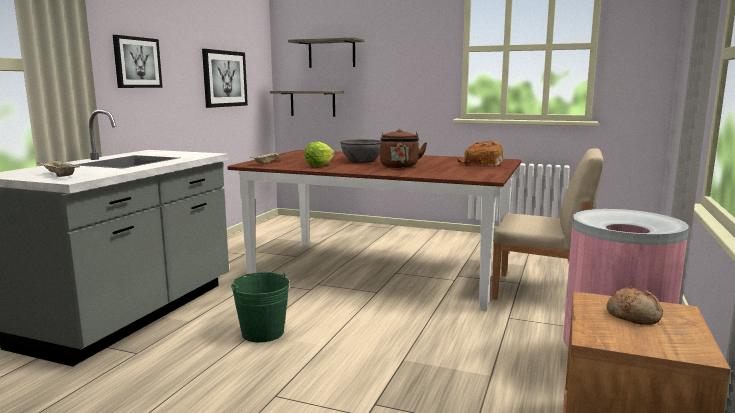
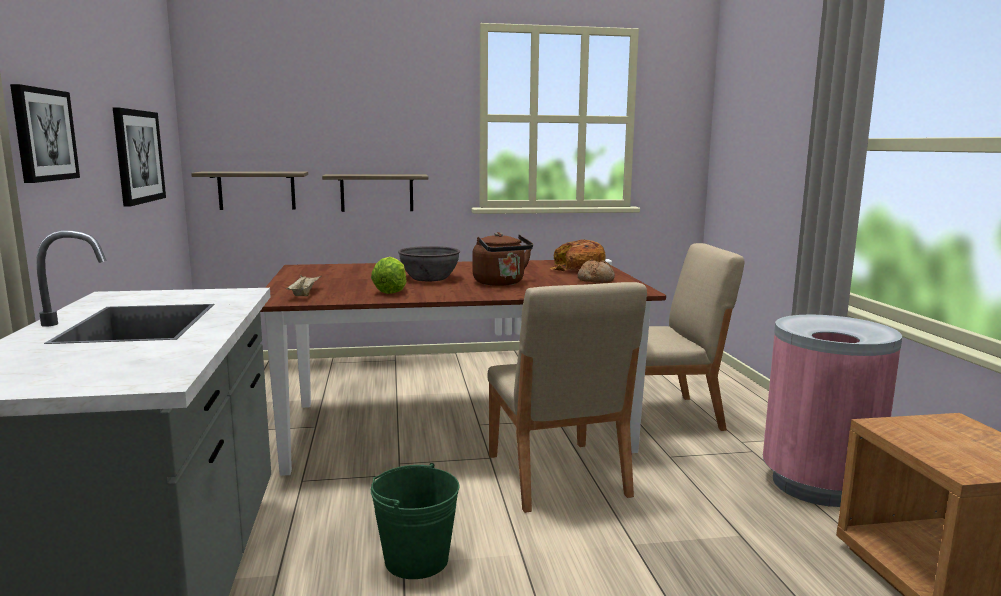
camera: 30 degrees left, 0 degrees up
beige tray [38,160,80,177] -> none
shelf [288,37,364,68] -> shelf moved to [322,174,429,212]
bread [606,287,663,325] -> bread moved to [577,259,615,283]
none -> beige chair [488,282,647,513]

